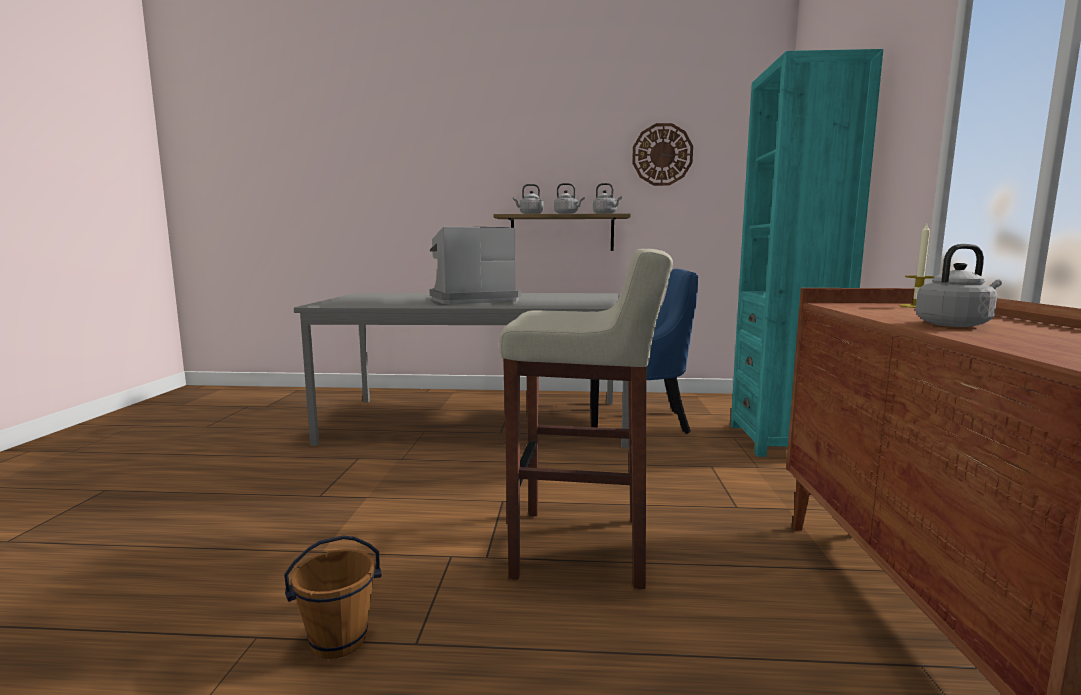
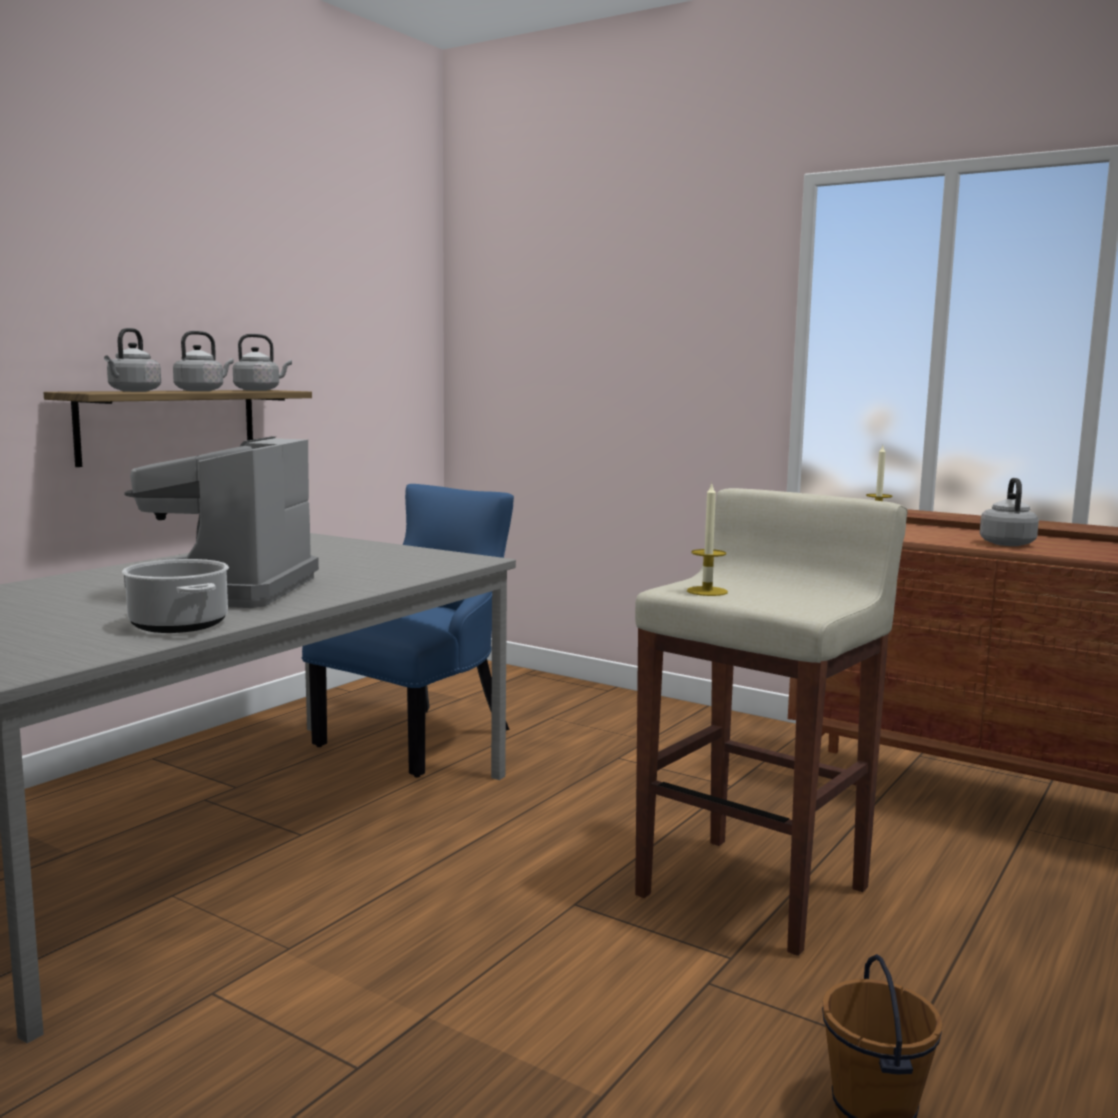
camera: 60 degrees left, 0 degrees up
wall clock [632,123,693,186] -> none
turquoise bookcase [731,49,884,457] -> none
none -> cooking pot [122,559,229,633]
none -> candle [687,484,728,596]

